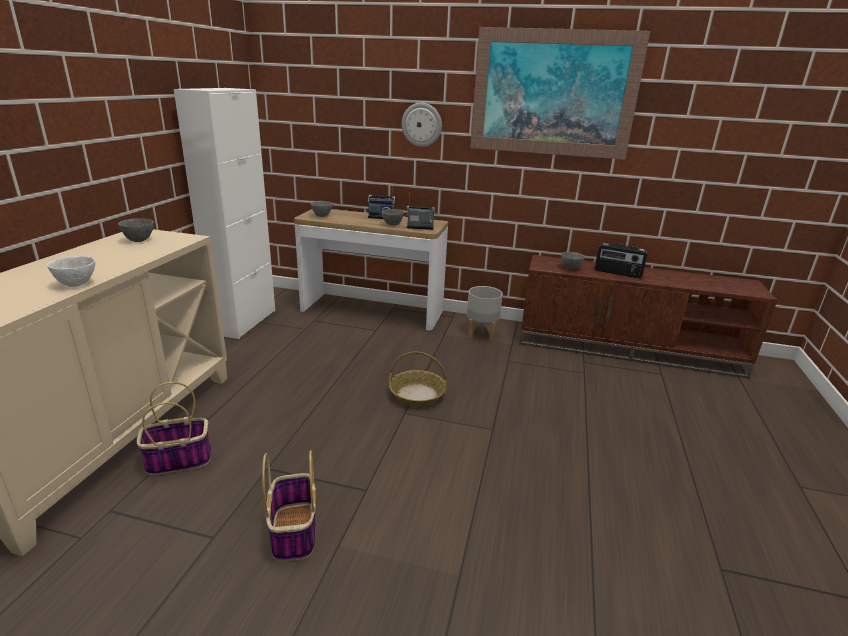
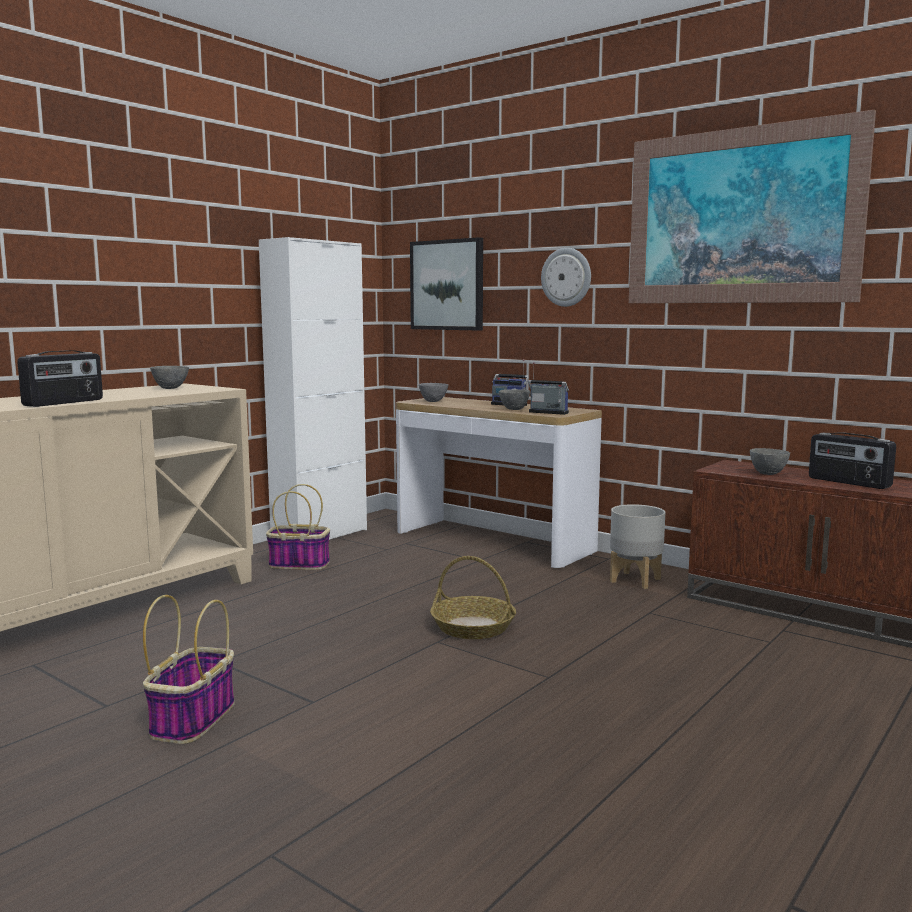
camera: 25 degrees right, 15 degrees down
white bowl [47,256,95,287] -> radio [17,350,103,407]
basket [137,382,211,475] -> basket moved to [266,484,330,570]
none -> picture [410,237,483,330]

